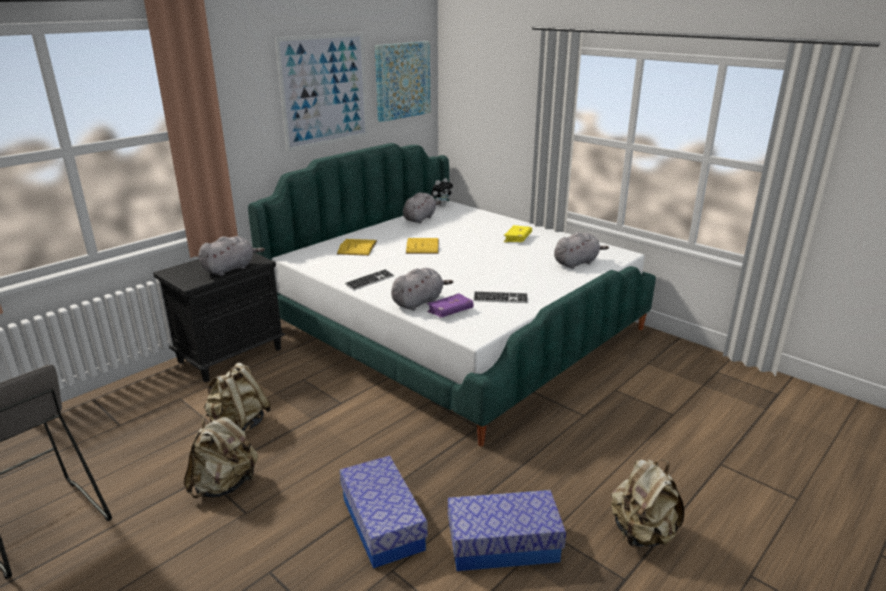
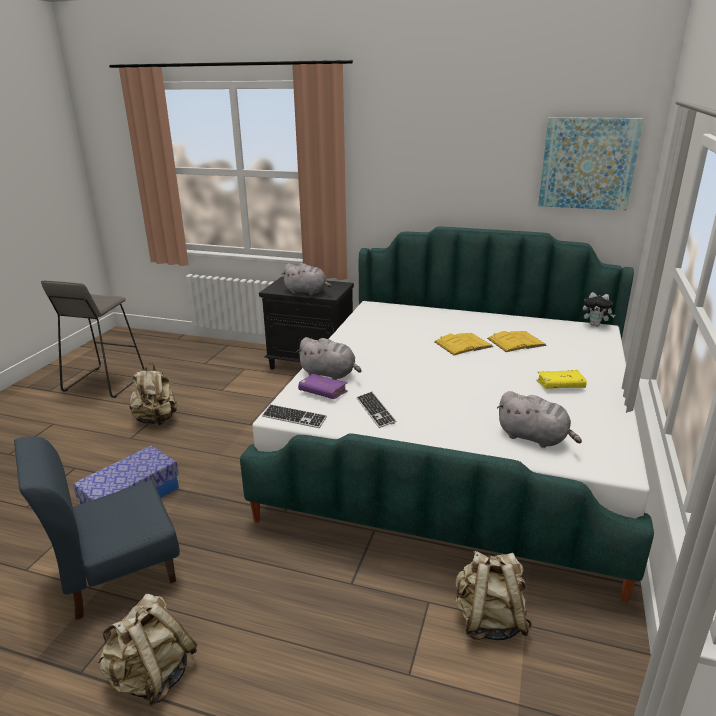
camera: 65 degrees right, 0 degrees up
beige backpack [204,362,271,434] -> beige backpack moved to [455,551,532,640]
picture [275,32,368,152] -> none
yellow book [337,239,377,256] -> yellow book moved to [487,331,547,352]
keyboard [345,269,394,290] -> keyboard moved to [262,404,327,428]
grey plush toy [403,192,441,223] -> none
storage box [448,490,566,571] -> blue chair [14,436,180,620]

